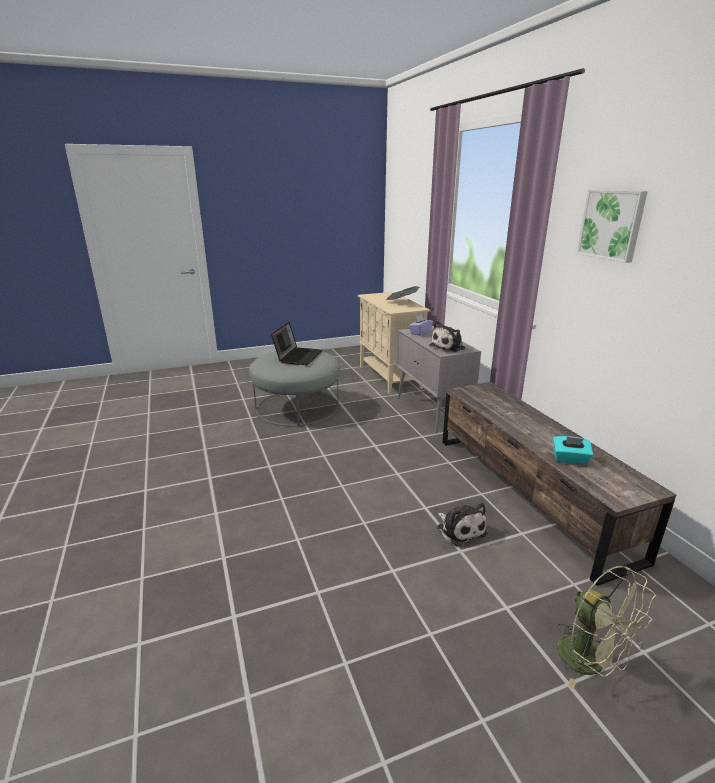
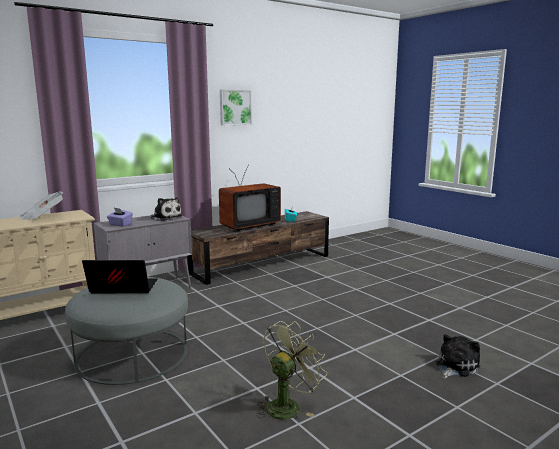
camera: 105 degrees left, 10 degrees down
plush toy [437,503,487,546] -> plush toy moved to [436,334,480,379]
green fan [557,566,656,689] -> green fan moved to [257,321,327,419]
none -> television [219,165,281,231]

